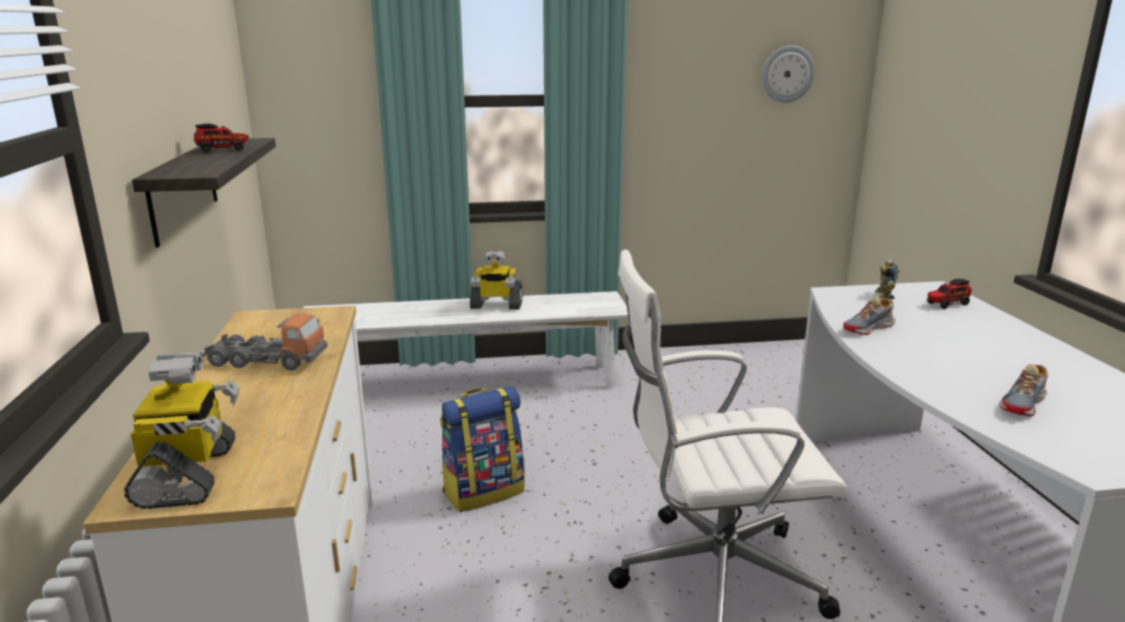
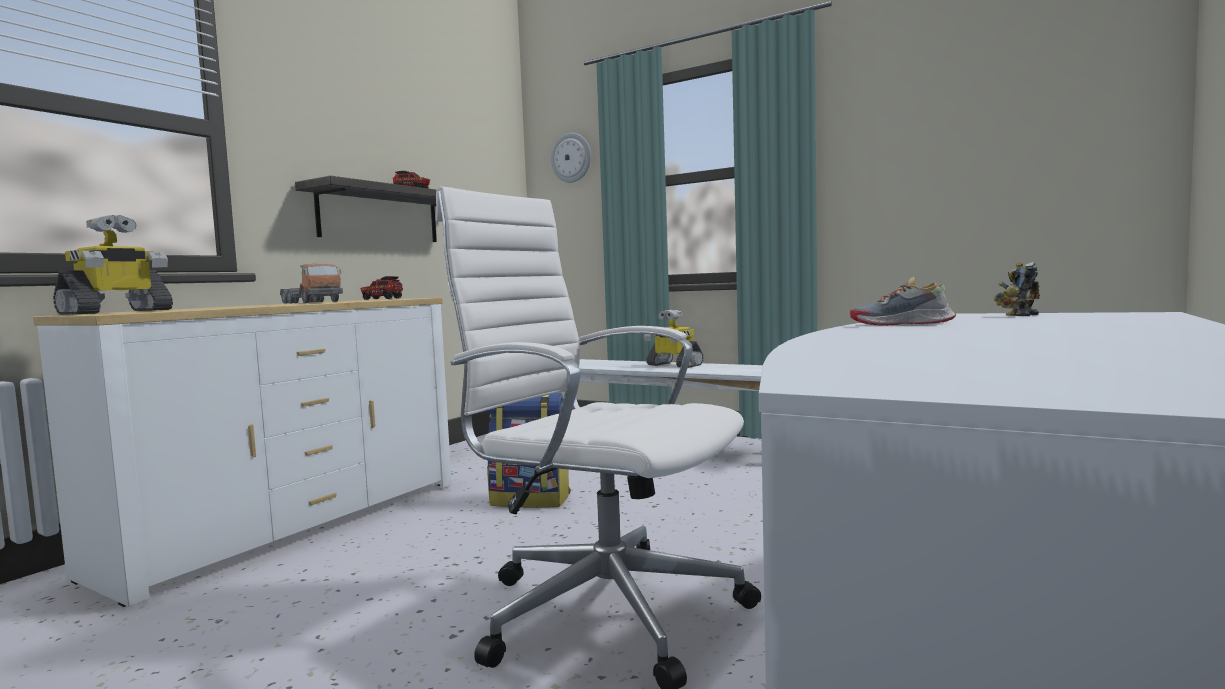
camera: 40 degrees right, 15 degrees down
wall clock [762,45,815,103] -> wall clock moved to [551,133,591,183]
toy truck [927,279,972,309] -> toy truck moved to [360,276,403,300]
shoe [999,364,1048,417] -> none

